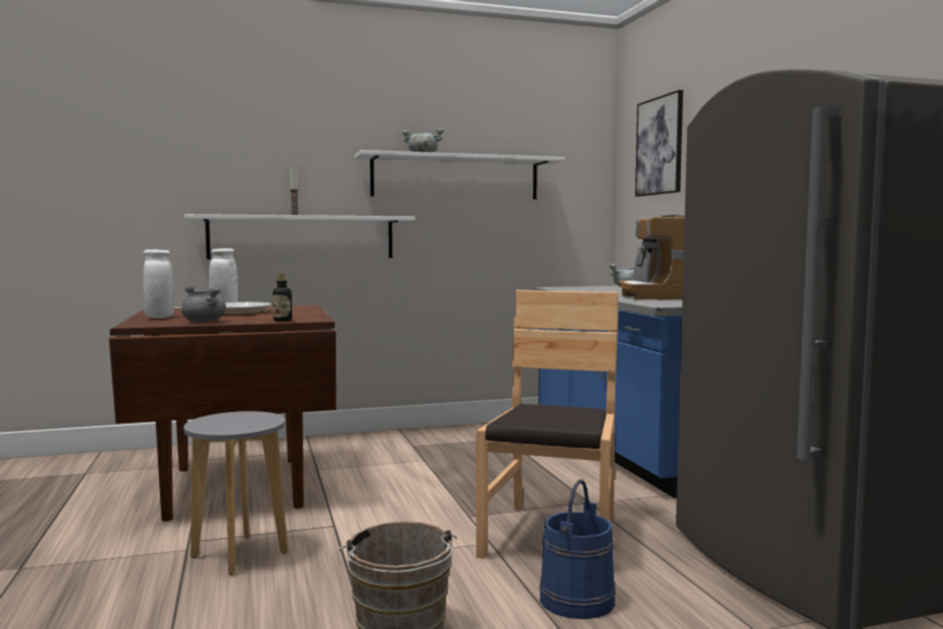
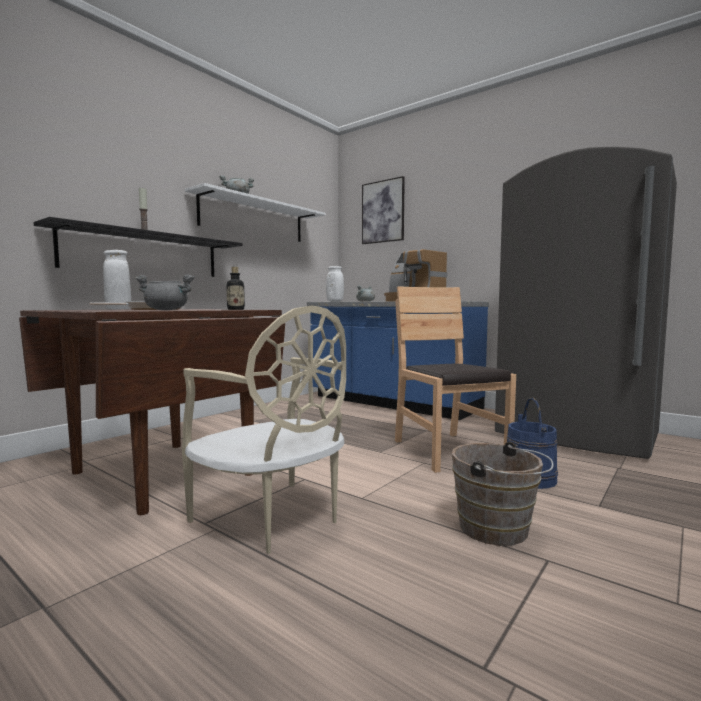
camera: 35 degrees left, 0 degrees up
white vase [143,249,174,318] -> white vase moved to [326,266,344,302]
white shelf [184,214,415,259] -> black shelf [34,217,243,277]
grey stool [184,411,288,575] -> beige chair [182,305,346,554]

